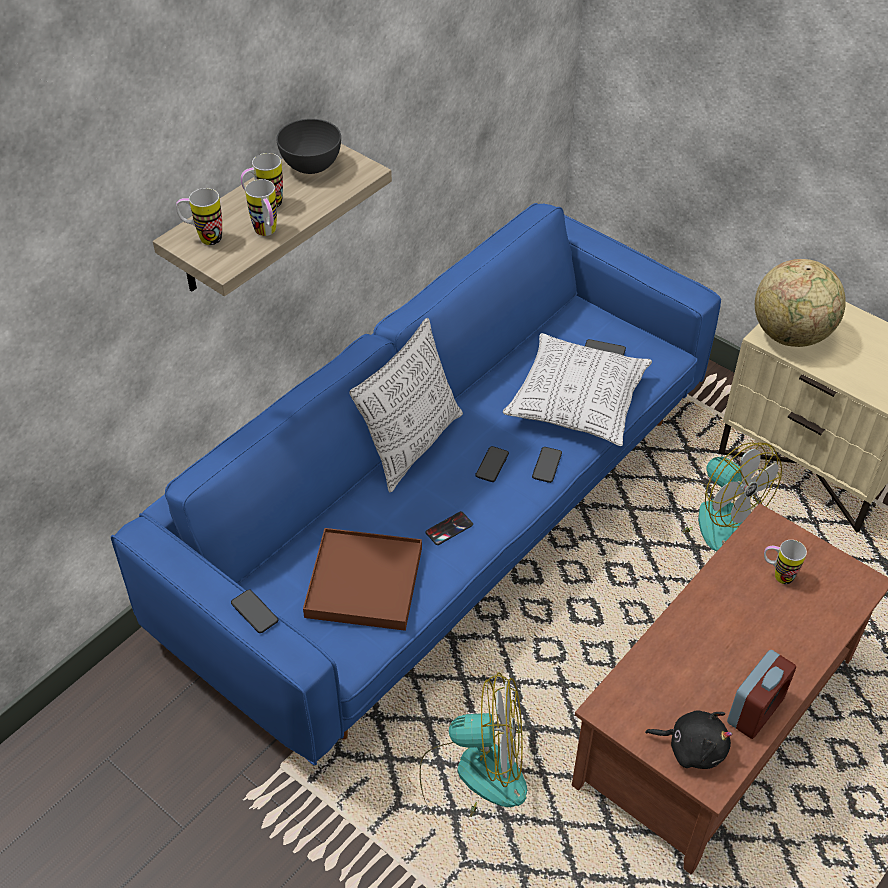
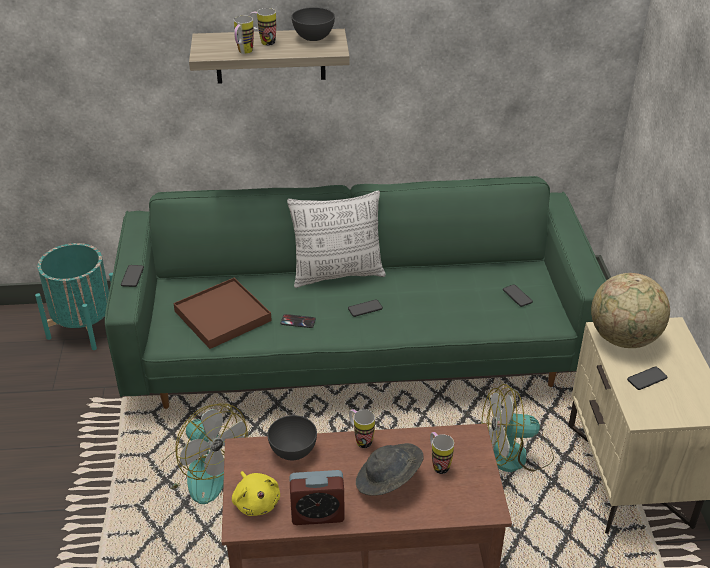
camera: 45 degrees right, 10 degrees down
blue sofa [111,203,721,766] -> green sofa [105,176,607,409]
mug [176,188,222,245] -> mug moved to [349,409,375,448]
pillow [503,333,652,446] -> none
phone [532,447,562,483] -> phone moved to [627,367,668,390]
black plush toy [645,710,732,769] -> yellow plush toy [232,471,280,516]
fan [670,443,782,551] -> fan turned 75 degrees clockwise [481,384,554,472]
none -> turquoise planter [35,243,113,350]
none -> grey bowl [267,415,317,460]
none -> grey hat [356,443,423,496]

